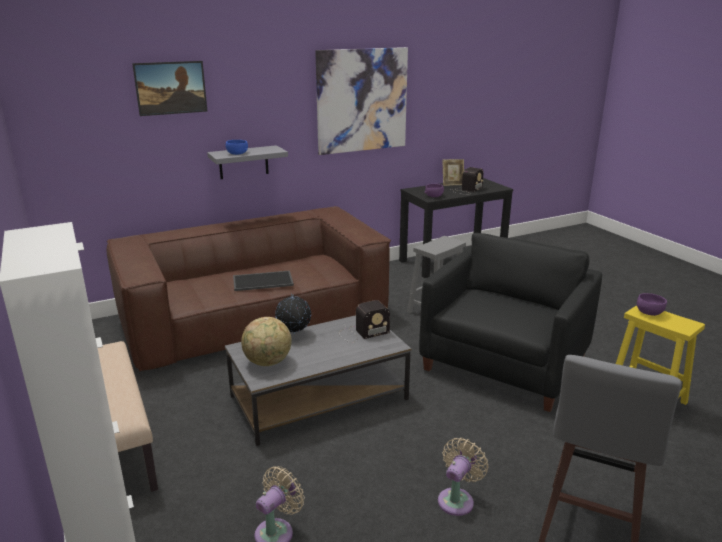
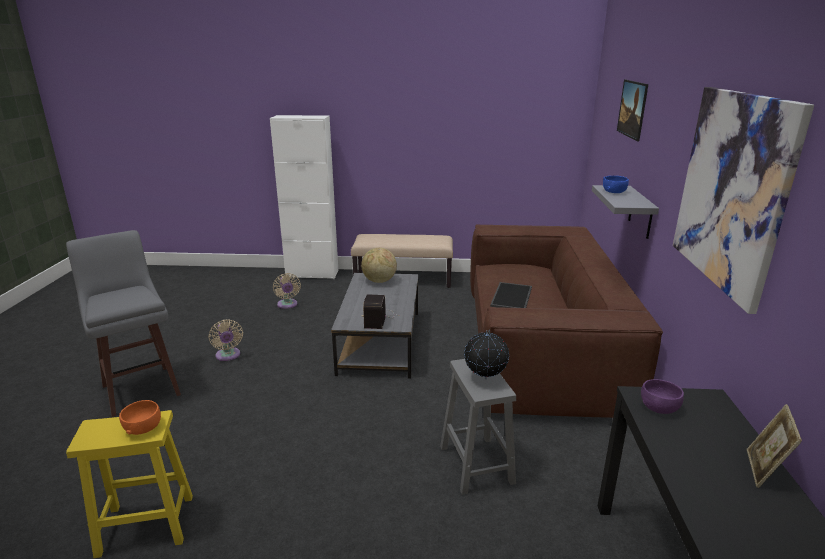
camera: 120 degrees right, 0 degrees up
globe [275,294,311,334] -> globe moved to [464,330,509,379]
black armchair [419,233,602,412] -> none
radio [451,167,484,195] -> none
purple bowl [637,293,667,316] -> orange bowl [119,400,161,435]

